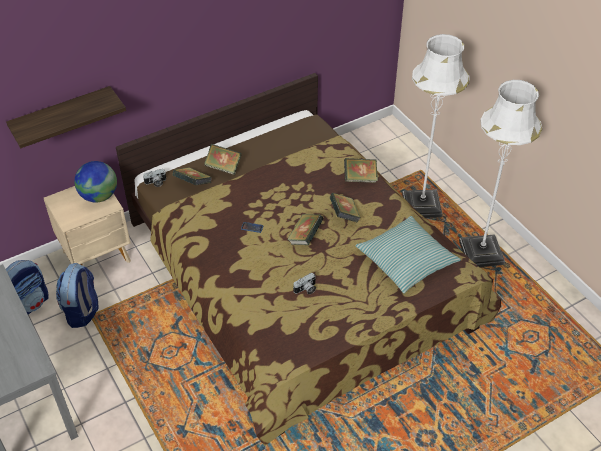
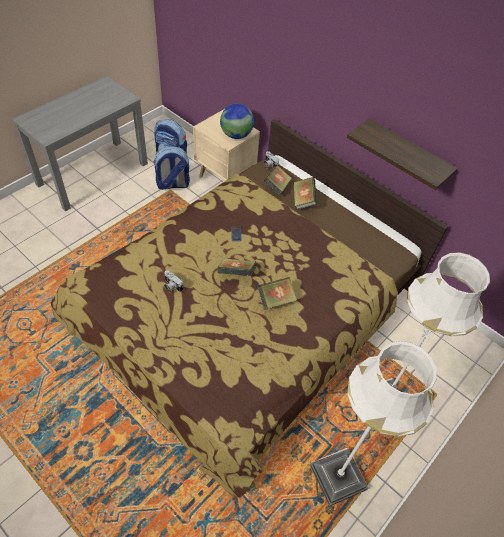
camera: 70 degrees right, 5 degrees up
shelf [6,86,126,148] -> shelf moved to [347,118,458,190]
book [344,158,378,183] -> none
pillow [355,216,461,293] -> none

